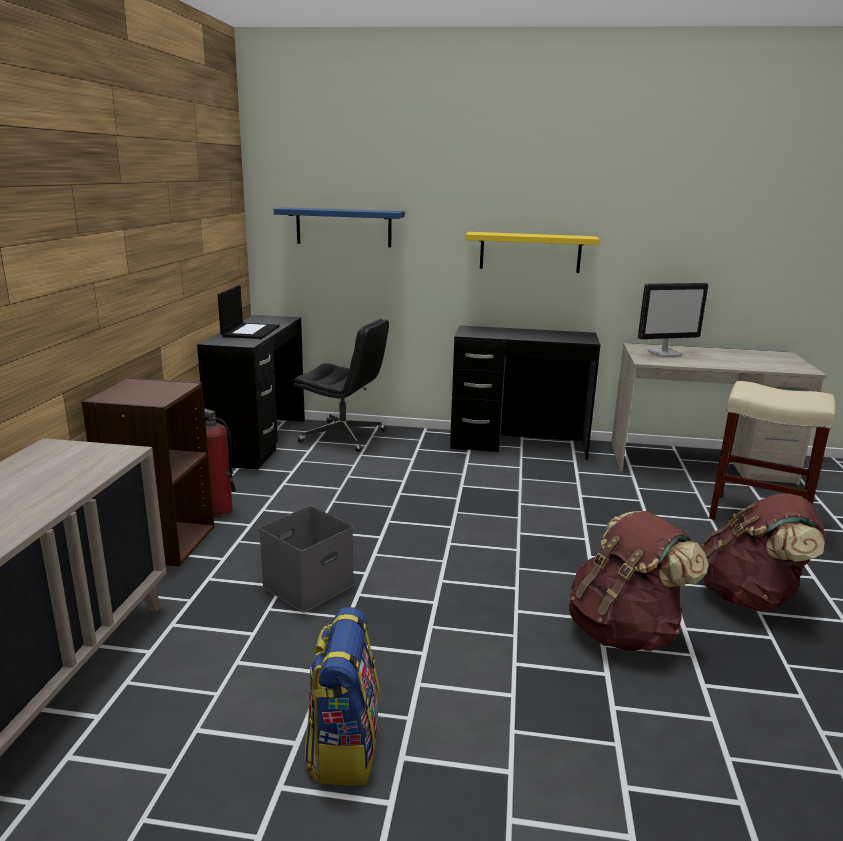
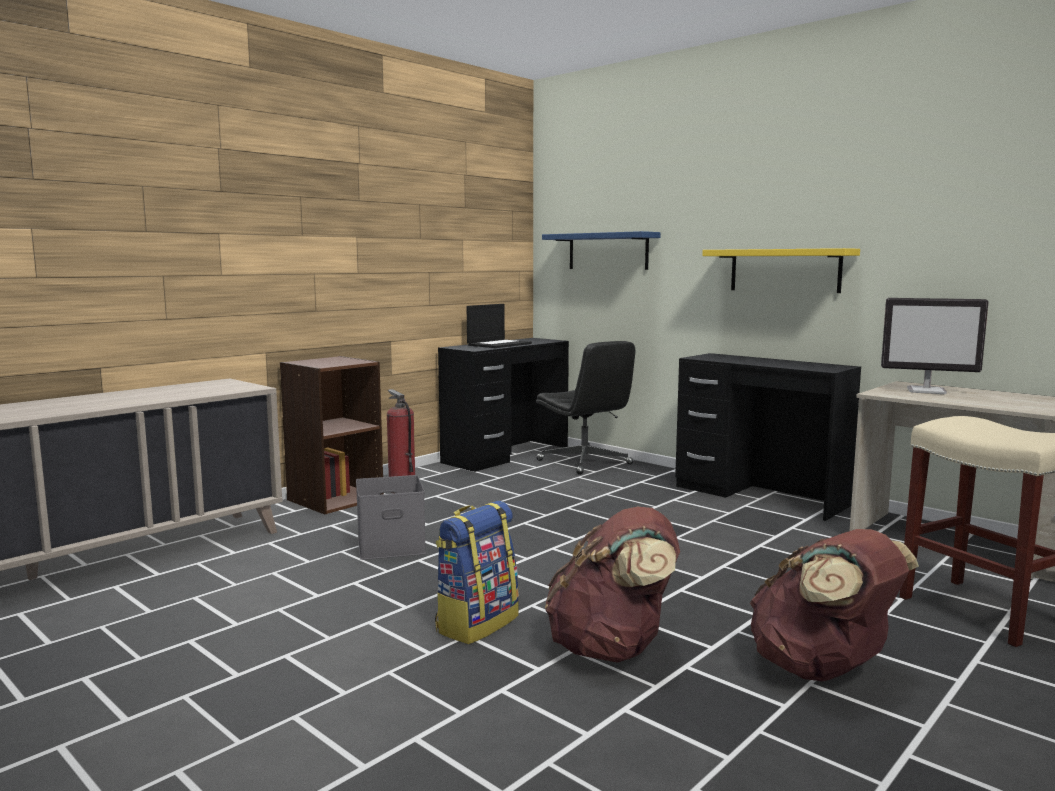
camera: 35 degrees right, 10 degrees down
backpack [304,607,380,785] -> backpack moved to [435,501,519,644]

